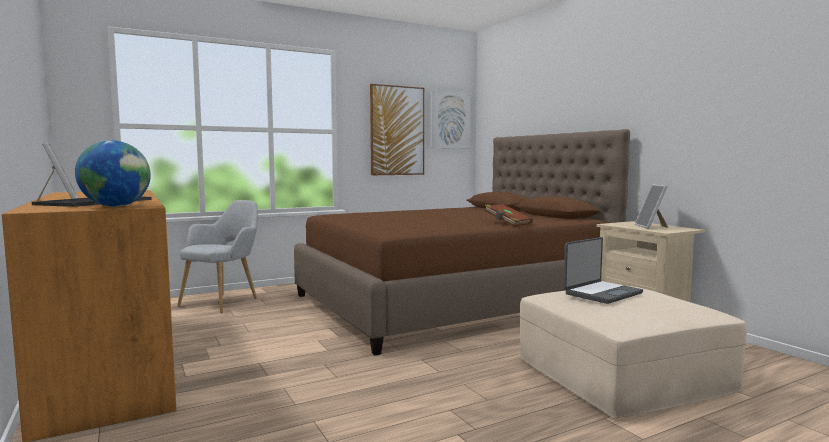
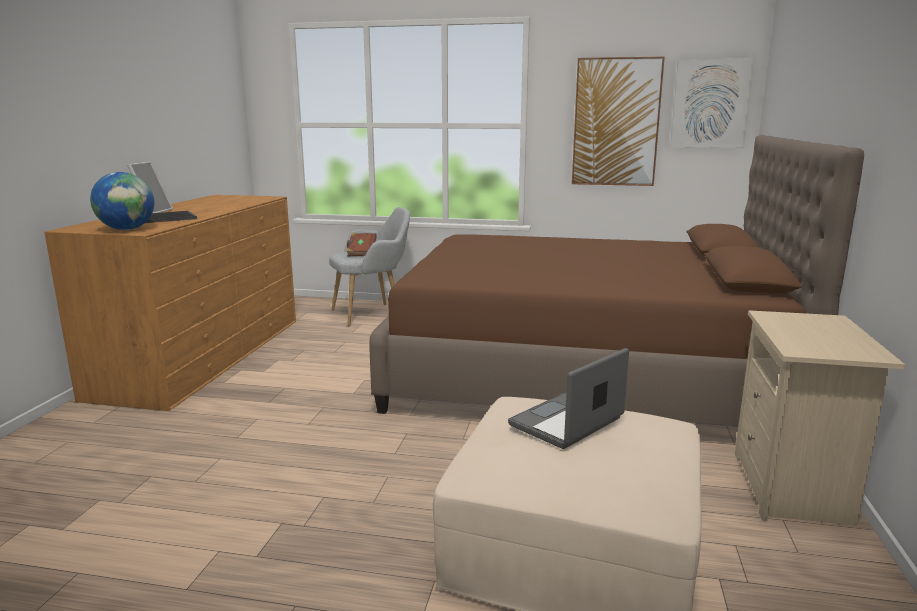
camera: 40 degrees right, 10 degrees up
brown book [484,204,533,226] -> brown book moved to [346,233,377,256]
laptop [563,237,643,304] -> laptop turned 135 degrees clockwise [508,348,629,449]
picture frame [635,184,668,229] -> none

